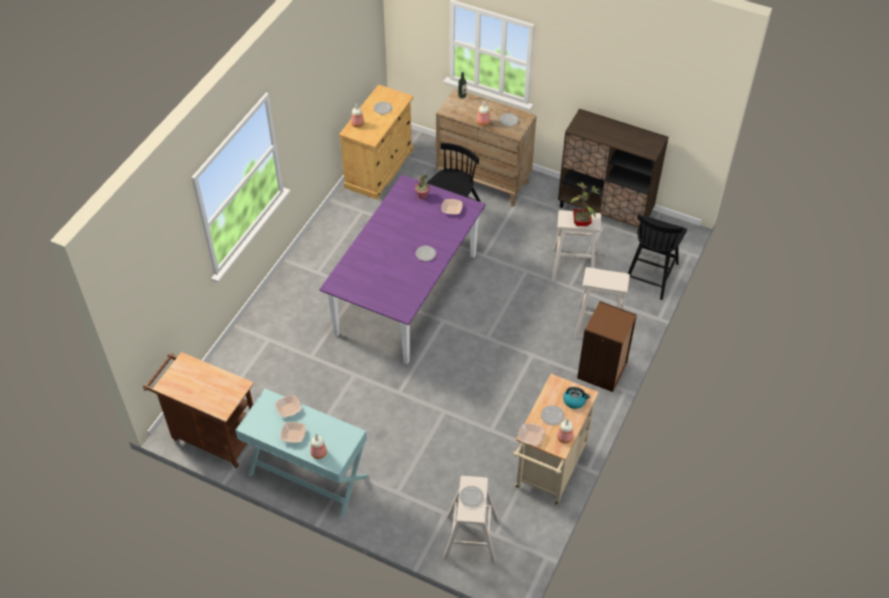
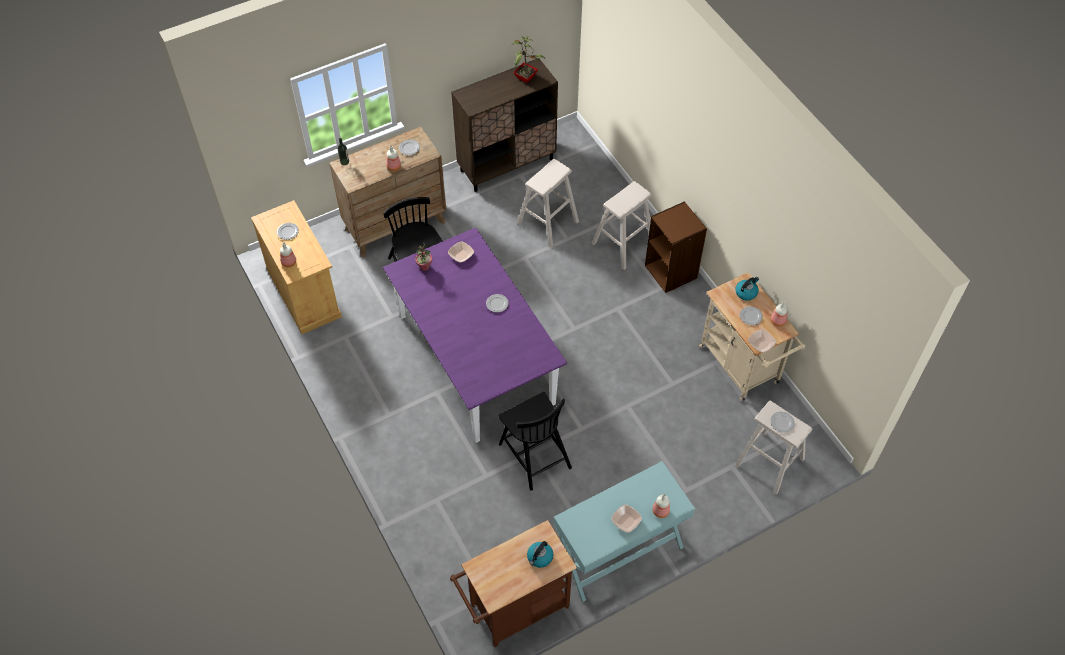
camera: 55 degrees left, 5 degrees up
bowl [275,395,301,417] -> none
potted plant [570,182,600,226] -> potted plant moved to [511,36,545,83]
black chair [628,213,687,300] -> black chair moved to [498,392,572,491]
none -> kettle [527,541,553,568]

